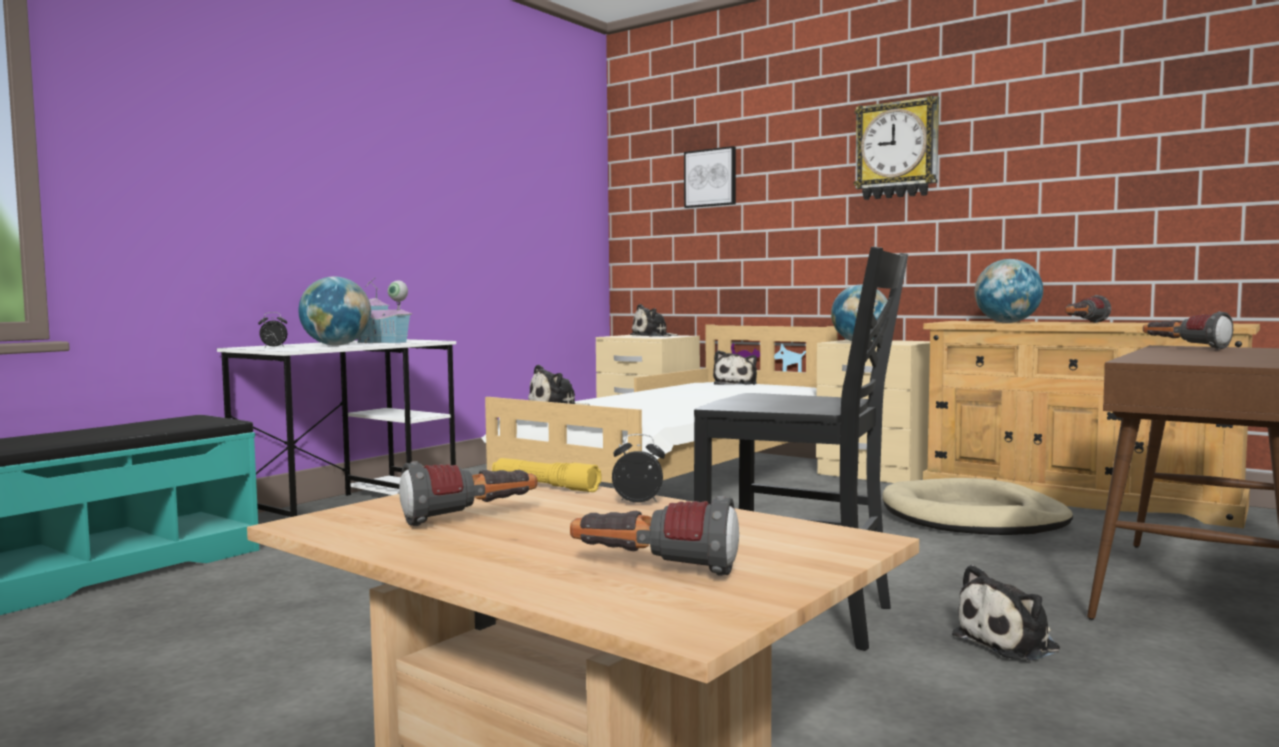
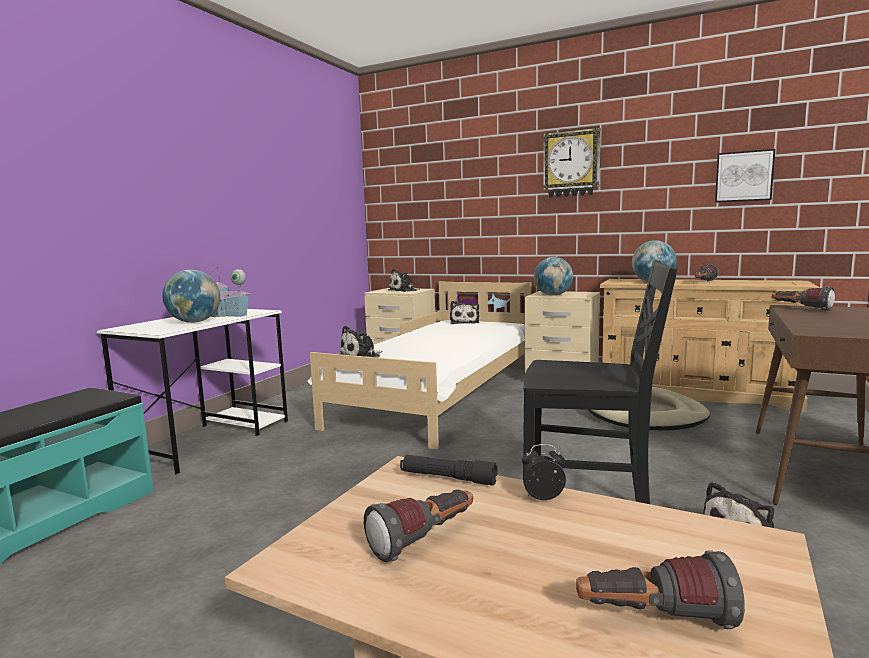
camera: 10 degrees left, 5 degrees up
alarm clock [258,312,287,347] -> none
yellow flashlight [492,458,602,492] -> black flashlight [400,455,497,486]
picture [684,146,736,208] -> picture moved to [715,149,775,203]

